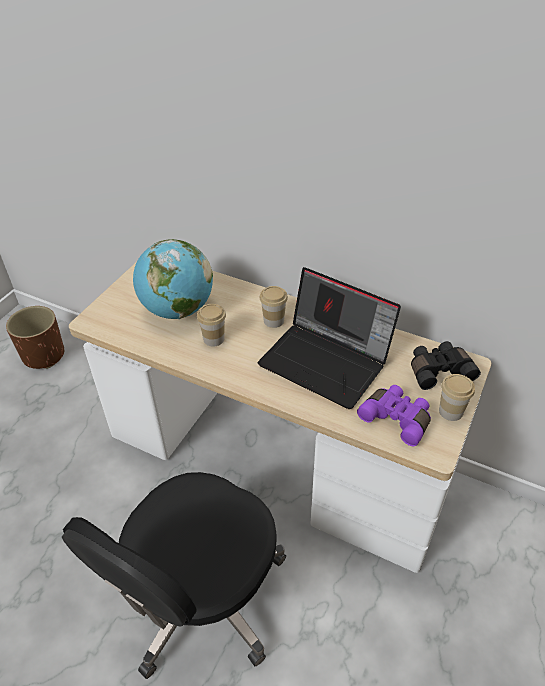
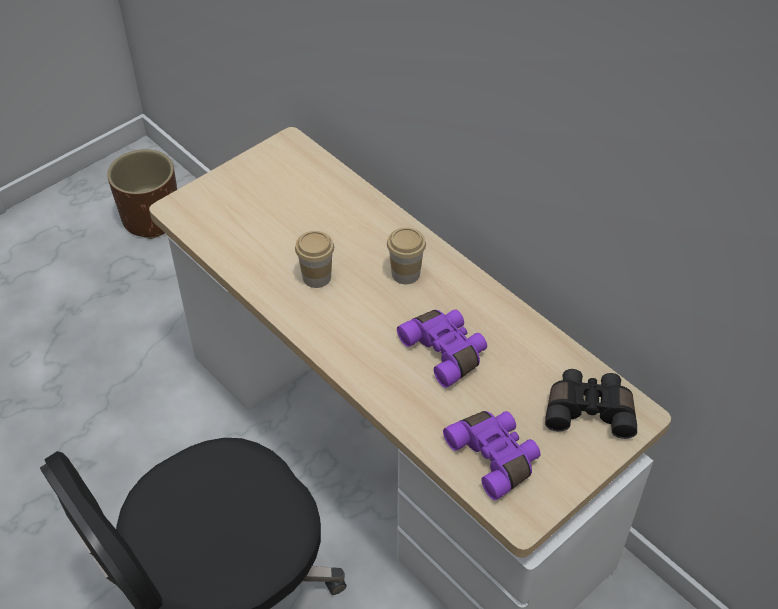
camera: 20 degrees right, 5 degrees up
globe [133,239,213,319] -> none
laptop [258,267,401,409] -> purple binoculars [397,309,487,388]
cup [439,374,475,421] -> none

